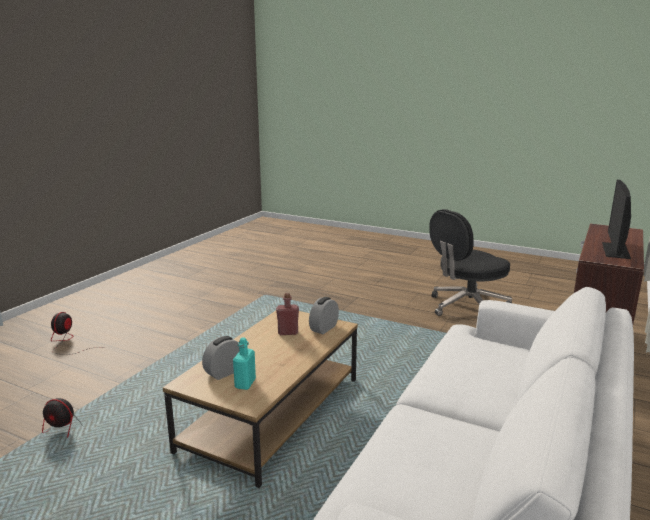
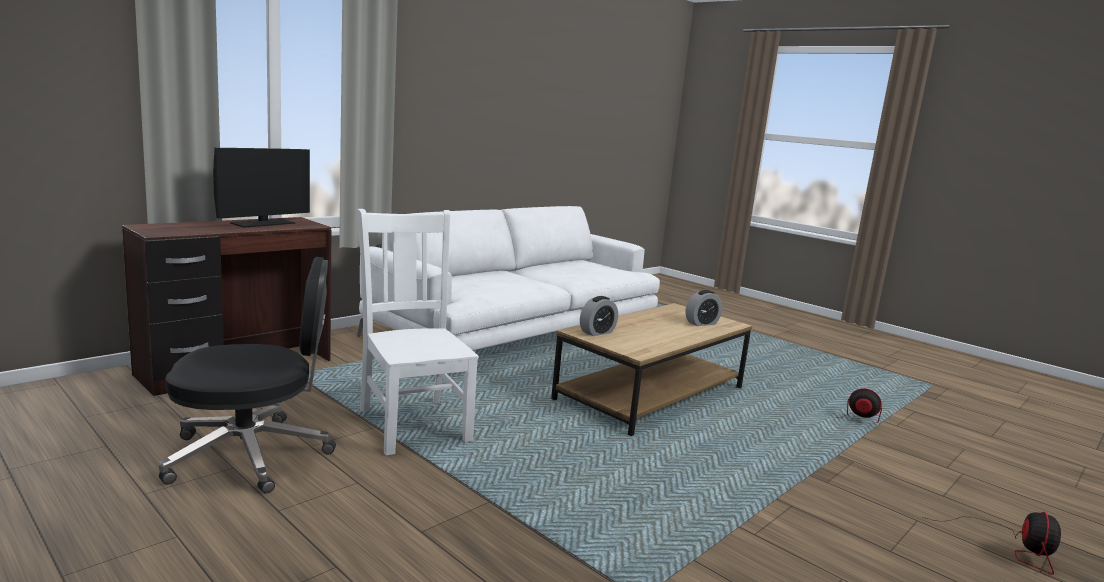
camera: 165 degrees left, 5 degrees down
turquoise bottle [233,337,256,390] -> none
red bottle [276,293,299,335] -> none
none -> white chair [357,209,479,455]

